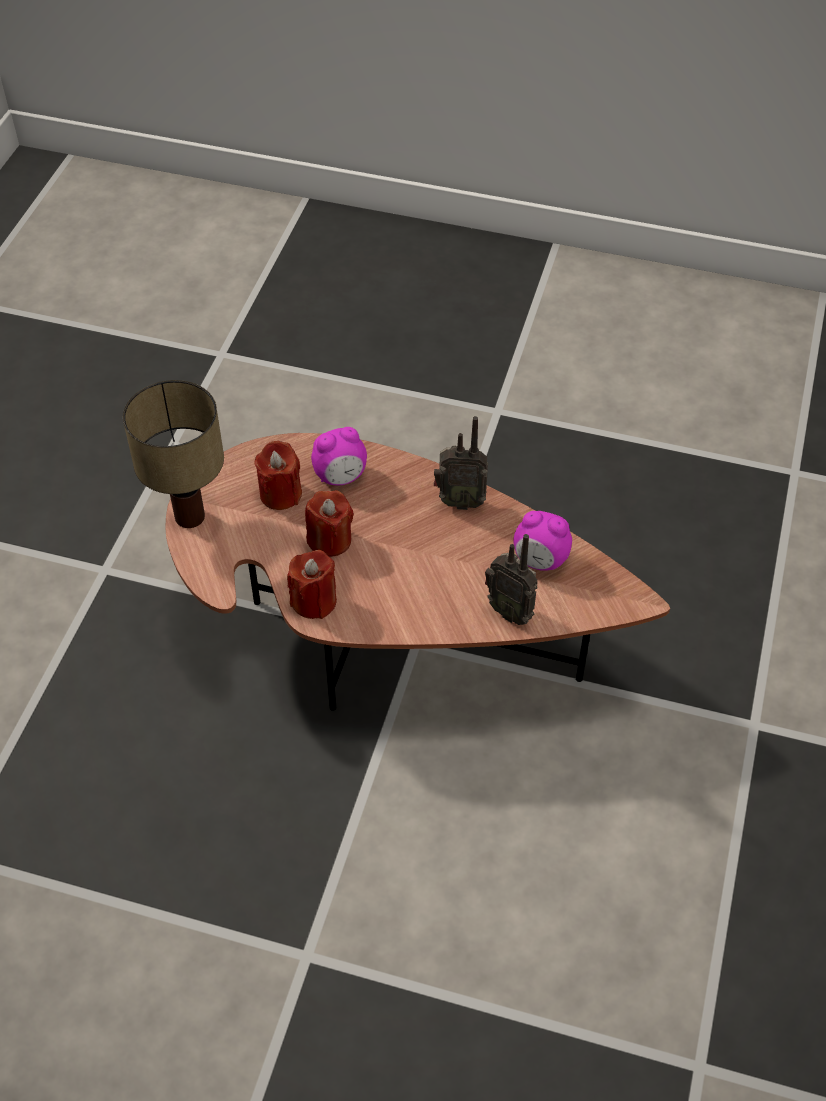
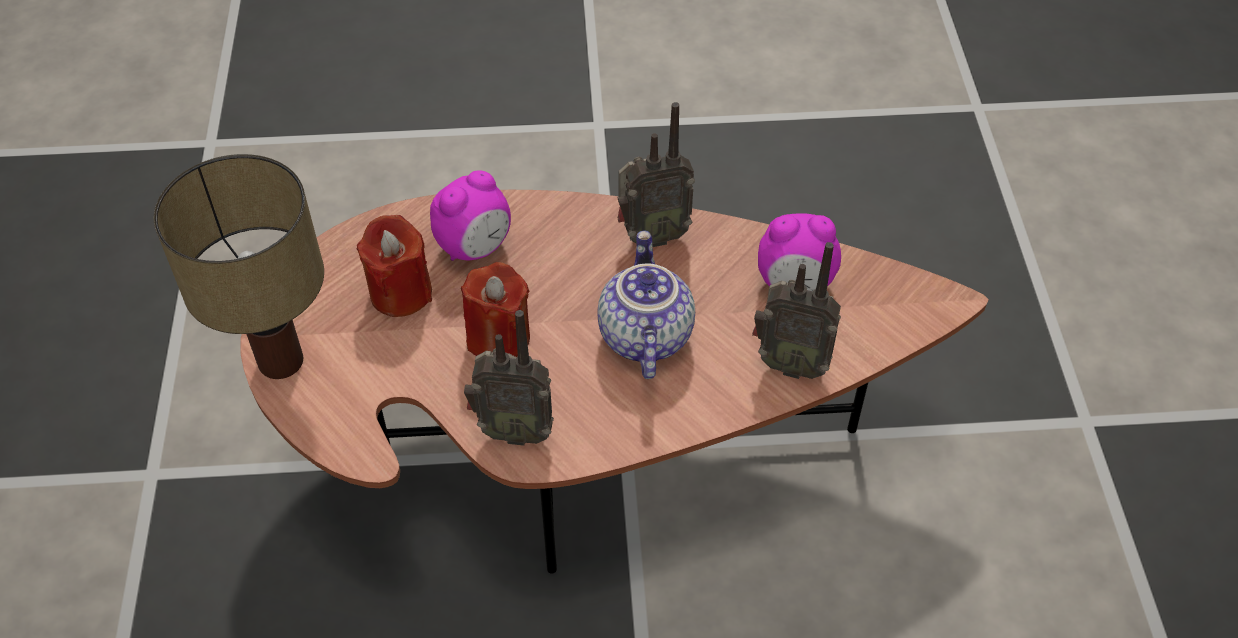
camera: 20 degrees left, 0 degrees up
red candle [287,550,337,619] -> radio [464,310,554,446]
none -> teapot [597,230,695,379]

